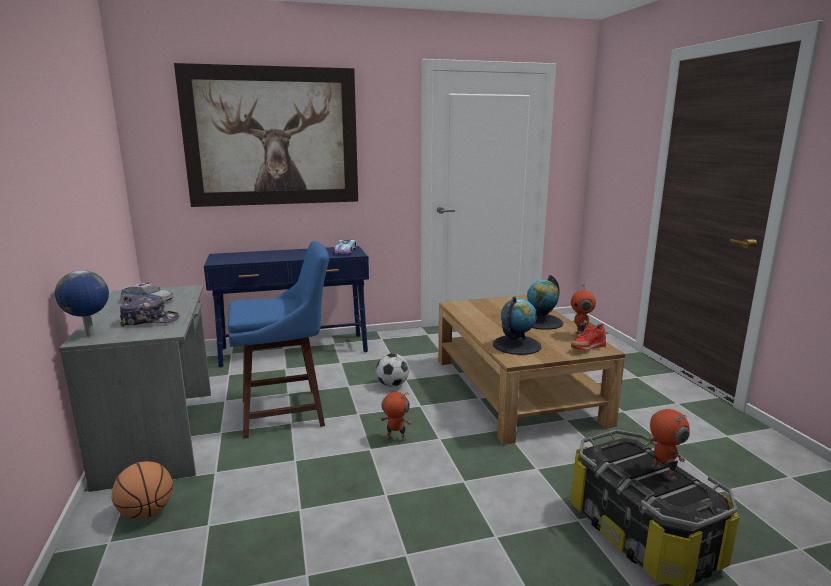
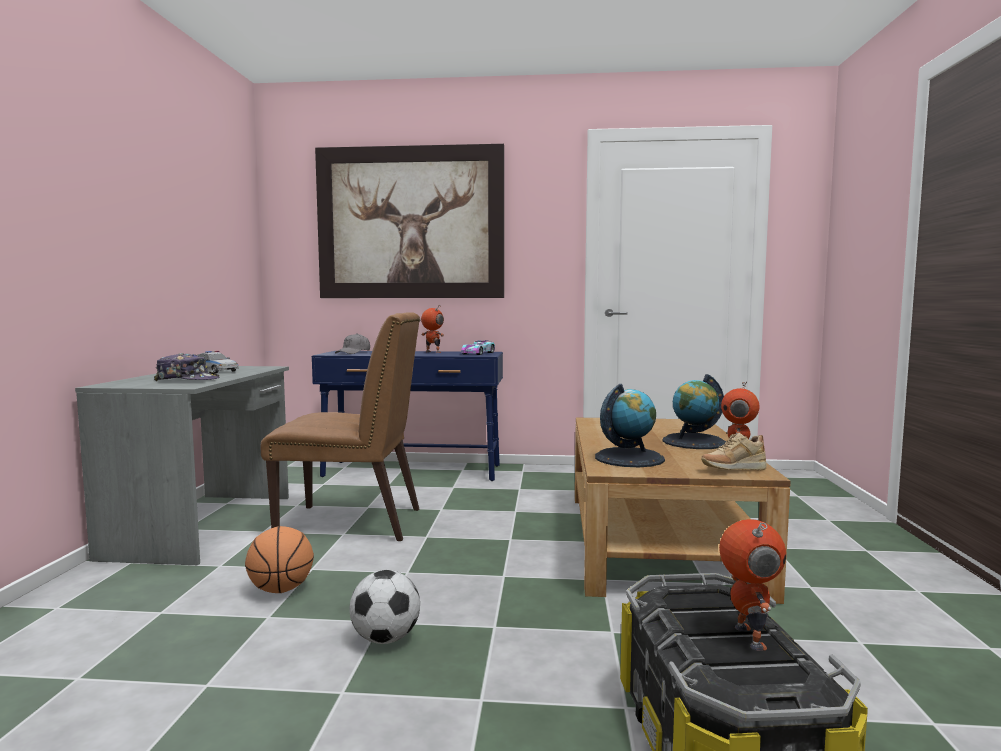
camera: 20 degrees right, 10 degrees down
globe [55,270,109,337] -> none
basketball [112,461,173,519] -> basketball moved to [245,526,314,593]
blue stool [228,241,329,439] -> brown chair [261,312,420,541]
football [376,353,409,387] -> football moved to [350,570,420,644]
toy robot [380,392,412,442] -> toy robot moved to [421,305,444,353]
red shoe [571,324,606,350] -> beige shoe [701,433,767,470]
none -> grey cap [335,333,370,354]

